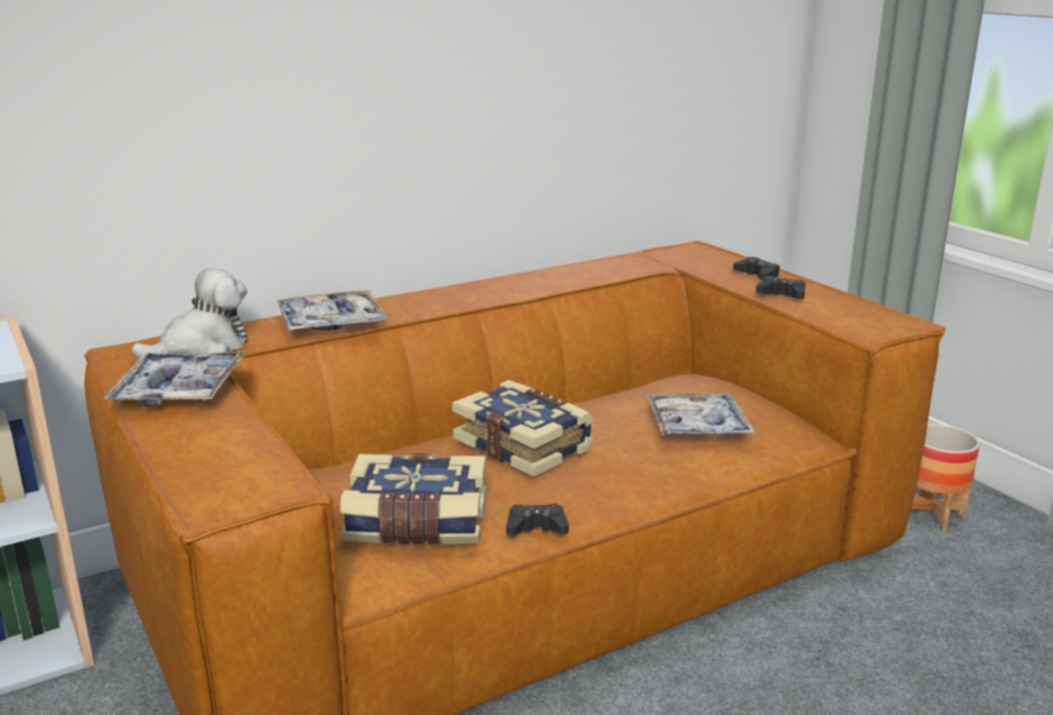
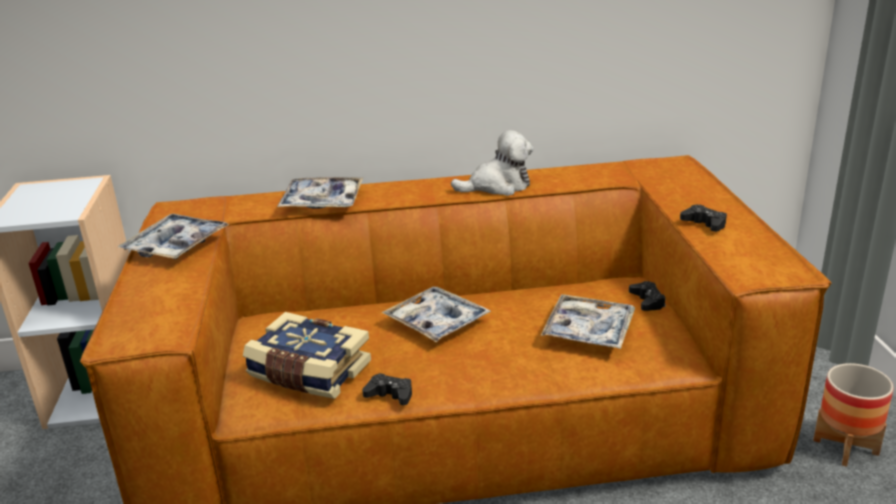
camera: 25 degrees right, 5 degrees up
plush toy [131,268,248,360] -> plush toy moved to [451,130,534,196]
book [452,380,594,477] -> tray [381,287,491,342]
black game controller [733,257,780,280] -> black game controller moved to [629,281,666,311]

